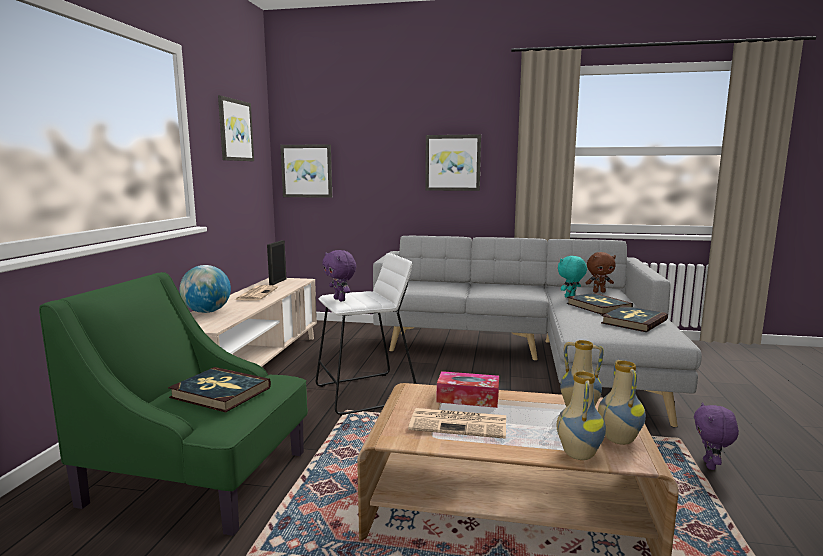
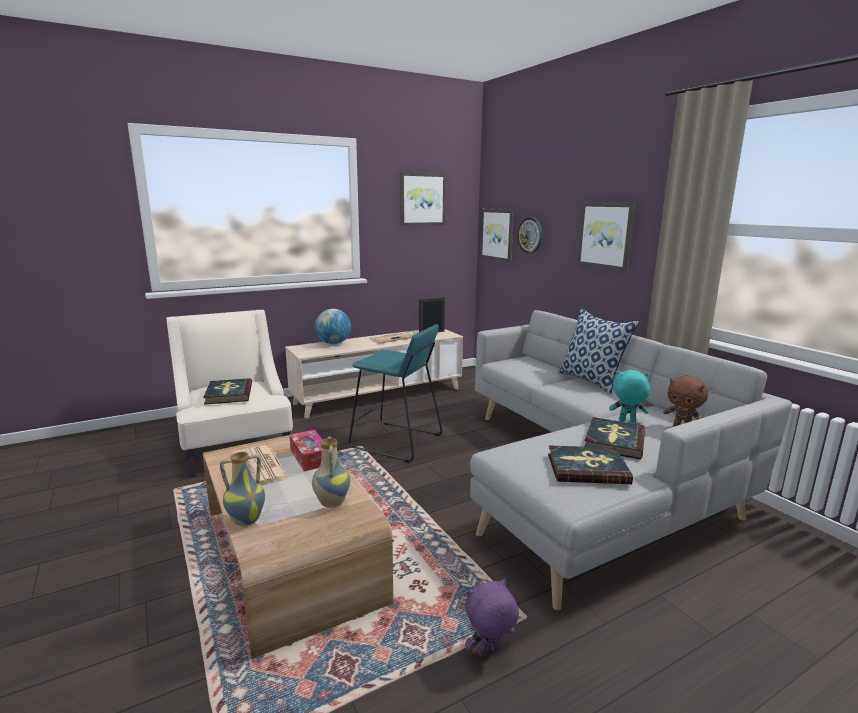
camera: 50 degrees right, 5 degrees up
green armchair [39,272,308,536] -> beige armchair [166,310,293,478]
white stool [316,253,416,416] -> turquoise stool [349,324,442,463]
purple plush toy [322,250,356,302] -> none
vase [598,360,646,445] -> none
none -> wall clock [517,217,542,253]
none -> pillow [557,308,639,395]

